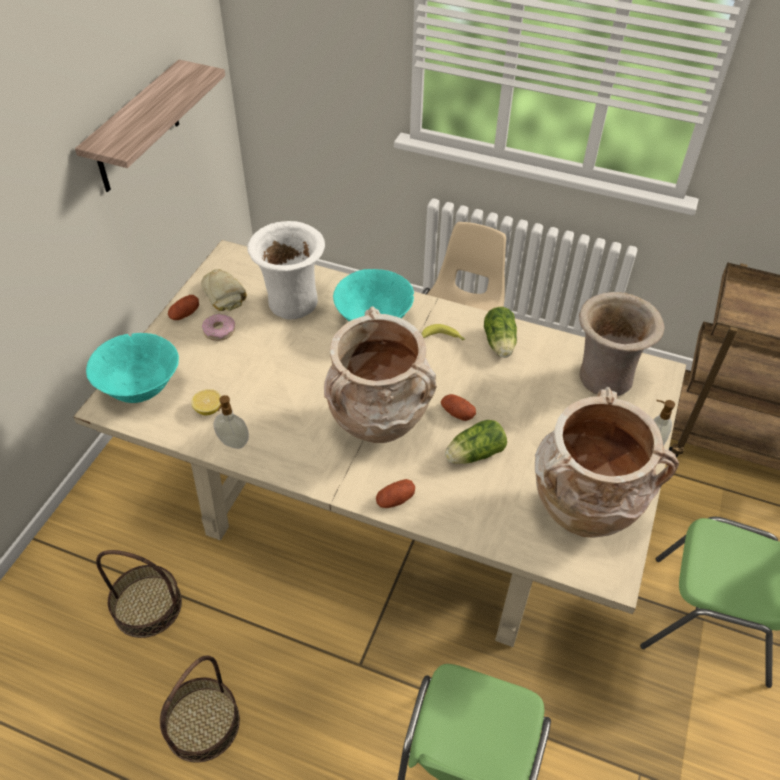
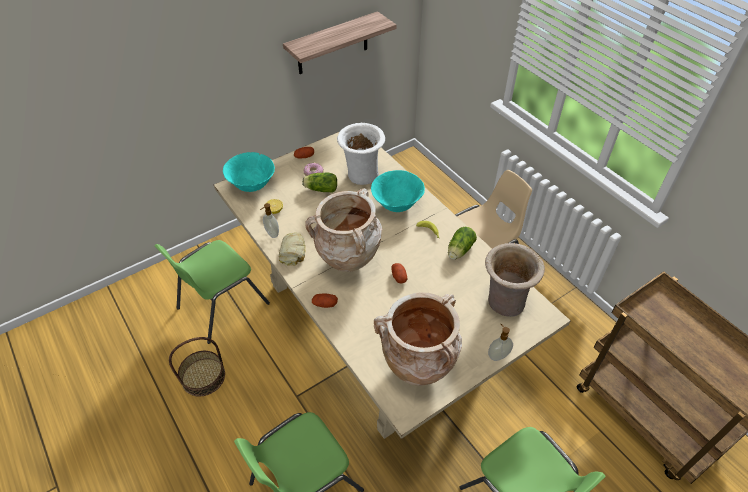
camera: 35 degrees right, 0 degrees up
basket [96,550,182,638] -> green chair [154,240,270,344]
bread [201,269,247,311] -> bread moved to [279,232,306,265]
lettuce [445,420,507,464] -> lettuce moved to [302,173,337,193]

